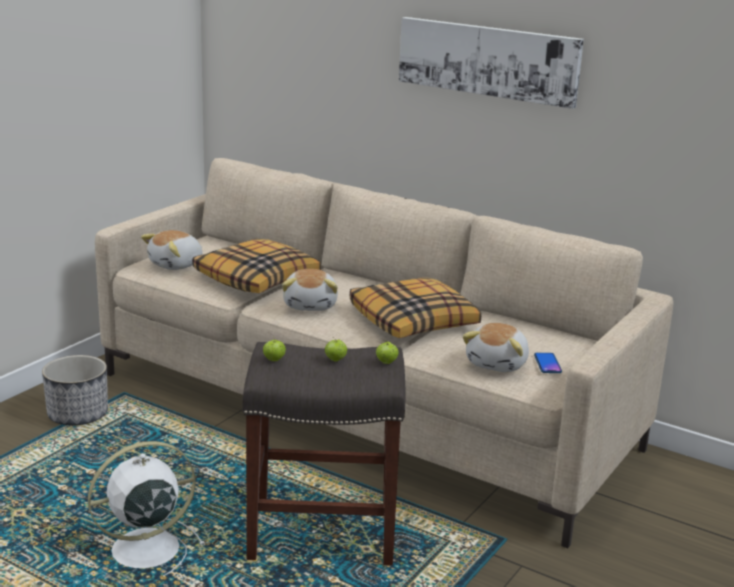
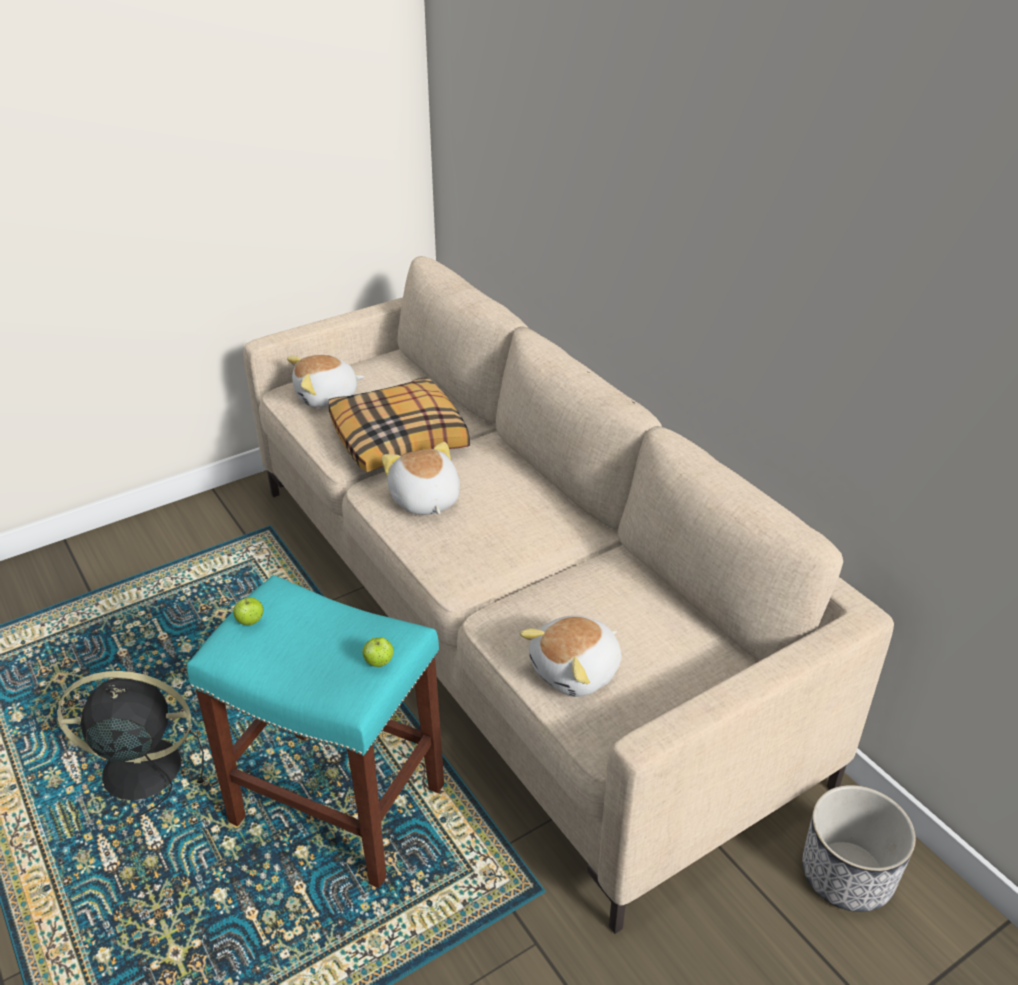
camera: 25 degrees right, 15 degrees up
planter [42,355,108,425] -> planter moved to [802,785,916,912]
white fan [88,441,205,576] -> black fan [57,671,204,818]
grey stool [242,342,406,566] -> turquoise stool [187,575,444,888]
plush toy [282,269,338,311] -> plush toy turned 135 degrees clockwise [382,442,460,515]
apple [325,337,347,362] -> none
pillow [350,277,481,338] -> none
picture [399,17,584,109] -> none
phone [534,353,562,373] -> none

